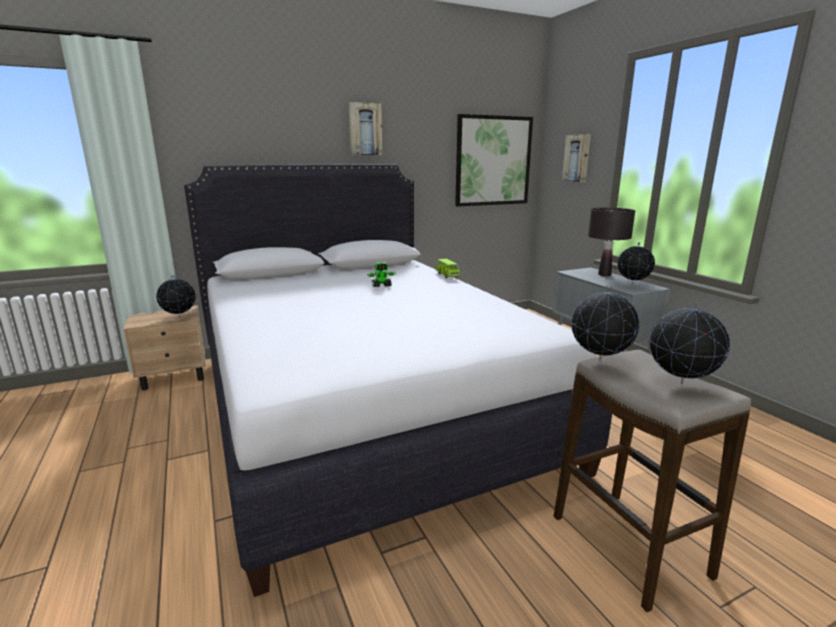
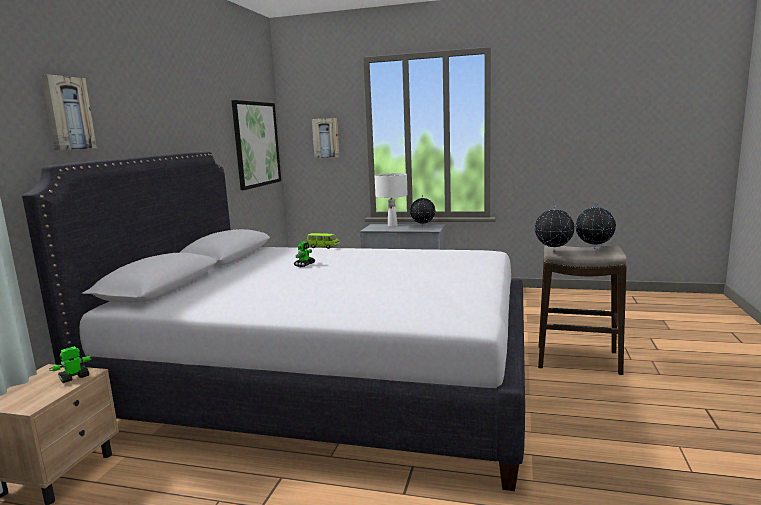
camera: 50 degrees left, 5 degrees down
globe [156,275,195,318] -> toy robot [49,346,93,383]
picture [349,102,383,155] -> picture moved to [41,74,97,151]
black table lamp [588,208,635,276] -> white table lamp [375,173,408,227]

